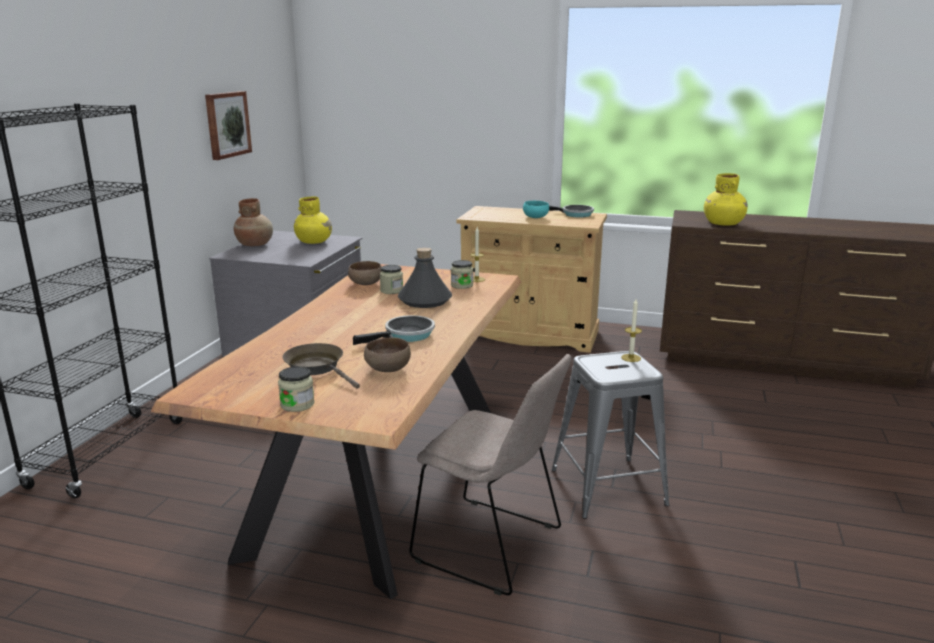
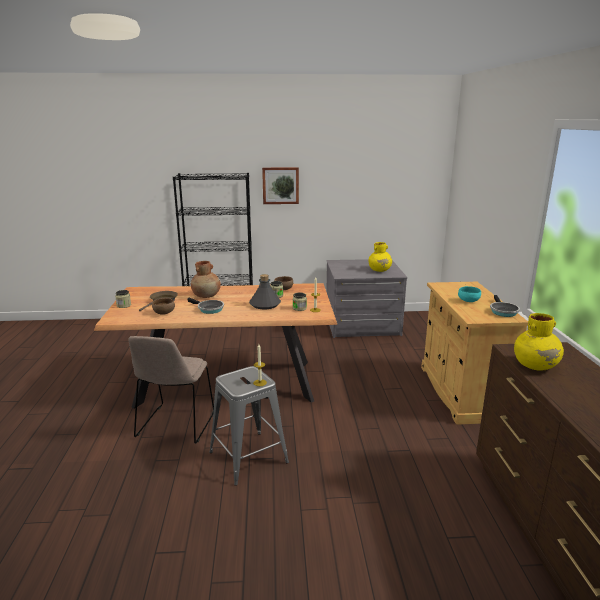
camera: 70 degrees right, 0 degrees up
picture [205,91,252,160] -> picture moved to [262,167,299,204]
brown vase [234,198,273,246] -> brown vase moved to [191,261,221,298]

